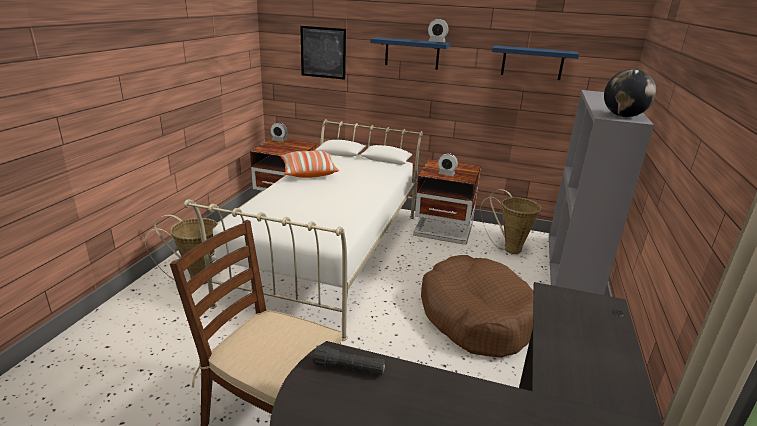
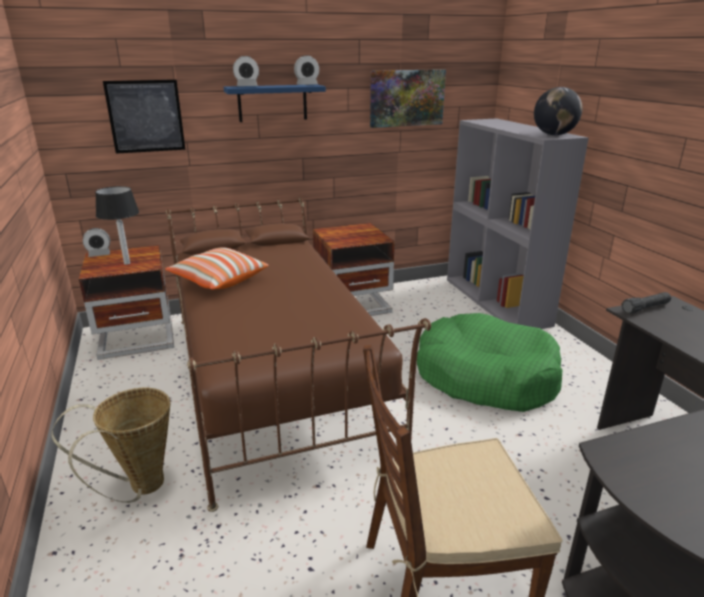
camera: 35 degrees left, 0 degrees up
white bed [184,119,423,341] -> brown bed [166,197,431,512]
black flashlight [313,345,385,375] -> black flashlight moved to [622,292,671,314]
brown dog bed [421,255,533,358] -> green dog bed [417,313,562,412]
alarm clock [438,153,458,176] -> alarm clock moved to [233,56,259,86]
basket [481,189,541,254] -> none
blue shelf [492,45,579,80] -> picture [370,69,446,128]
none -> table lamp [95,186,139,265]

